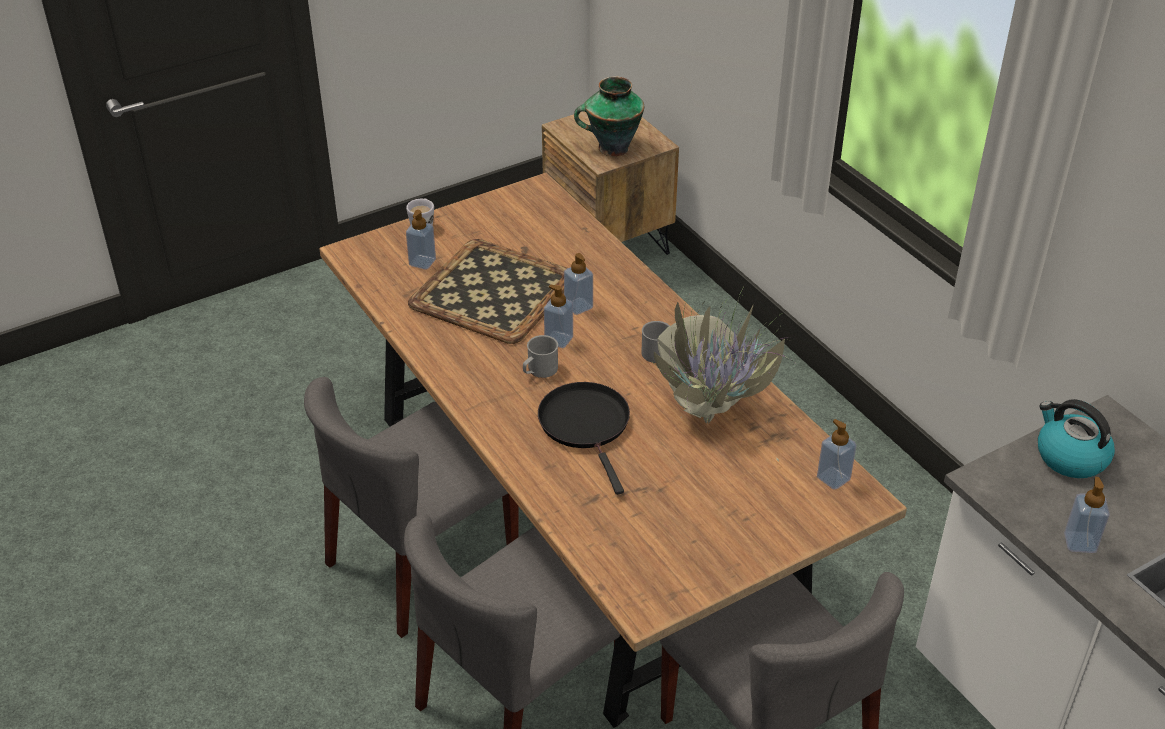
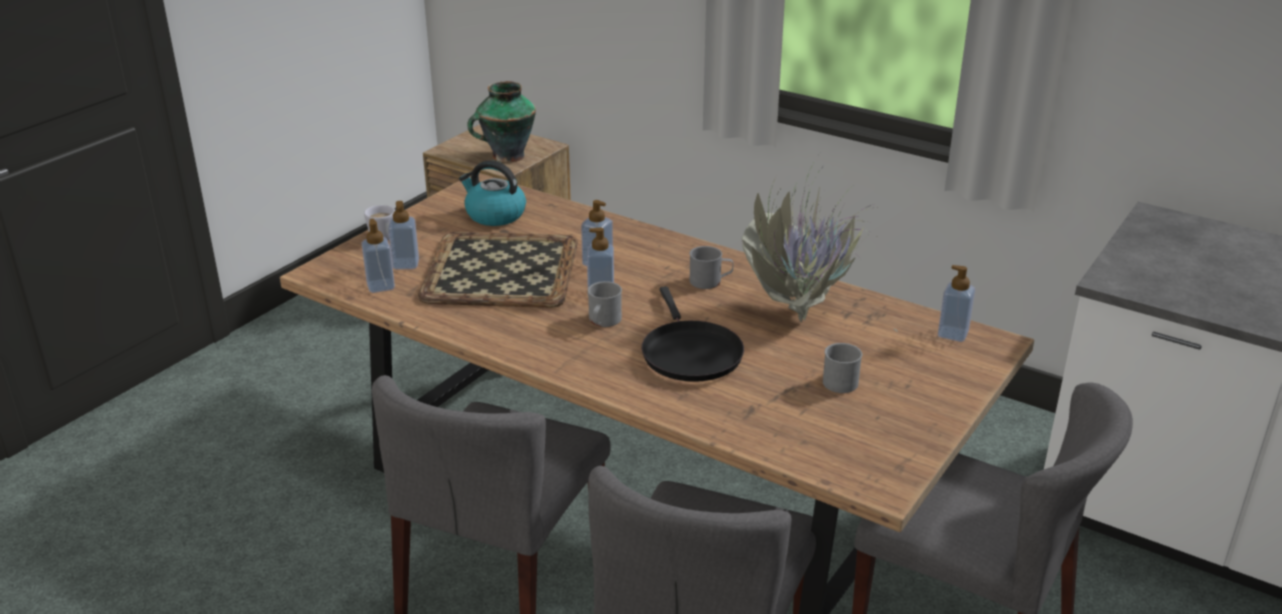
camera: 25 degrees left, 10 degrees down
black frying pan [538,382,630,495] -> black frying pan turned 150 degrees counterclockwise [642,286,744,382]
kettle [1038,399,1115,478] -> kettle moved to [459,160,526,226]
soap dispenser [1064,477,1110,553] -> soap dispenser moved to [361,218,395,293]
none -> grey mug [823,343,862,393]

